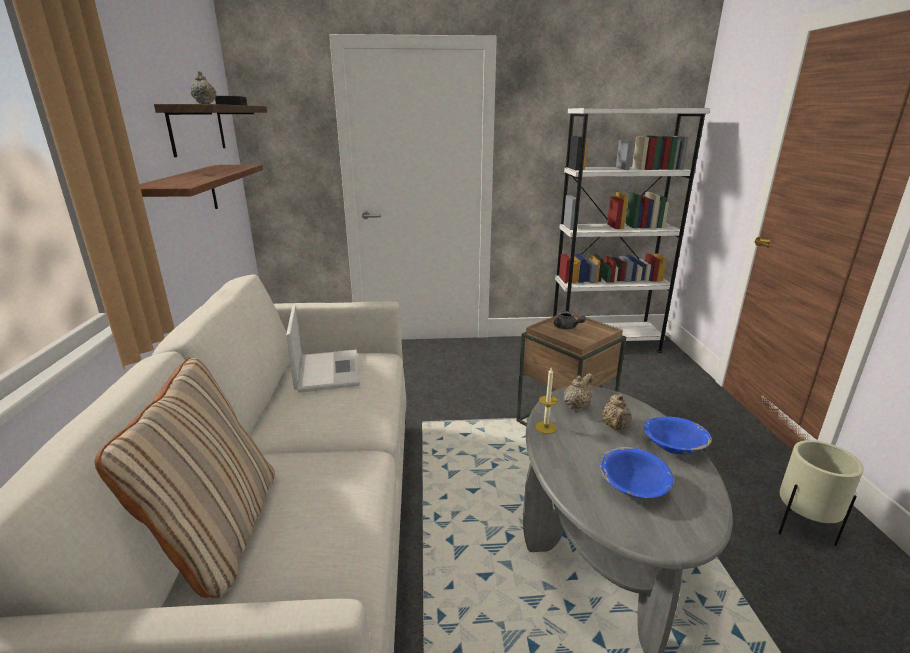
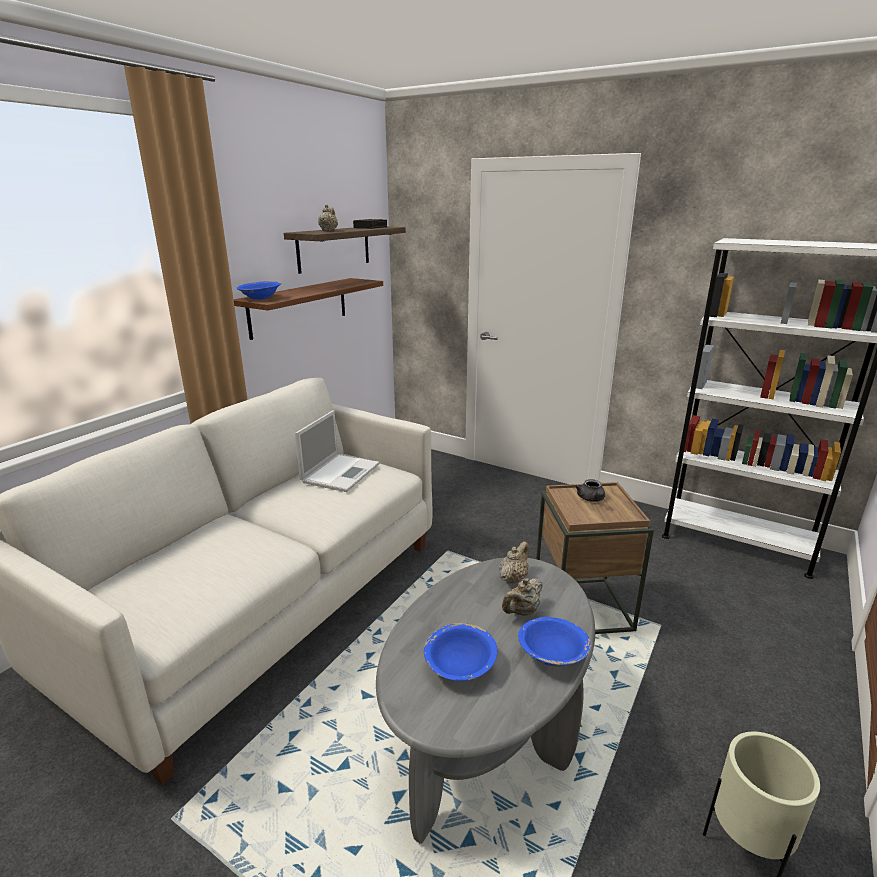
camera: 35 degrees right, 0 degrees up
beige pillow [95,358,275,599] -> none
candle [536,368,558,434] -> none
beige teapot [564,373,594,410] -> beige teapot turned 45 degrees counterclockwise [499,542,529,585]
none -> blue bowl [237,281,282,300]

